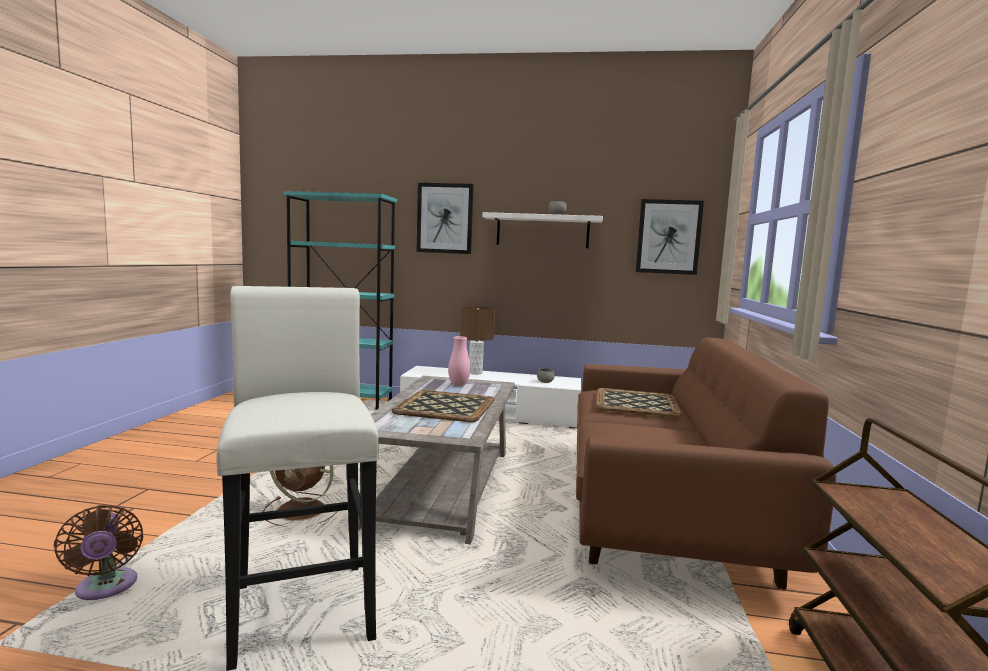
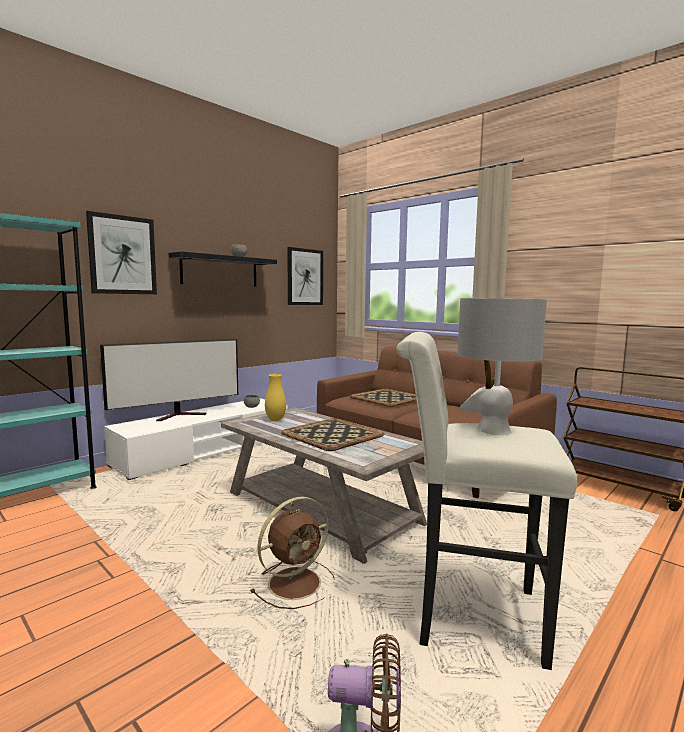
camera: 55 degrees left, 0 degrees up
pink vase [448,336,471,386] -> yellow vase [265,374,286,421]
brown table lamp [460,306,495,374] -> television [100,339,238,421]
white shelf [483,212,603,248] -> black shelf [169,251,277,287]
none -> grey table lamp [458,297,547,435]

